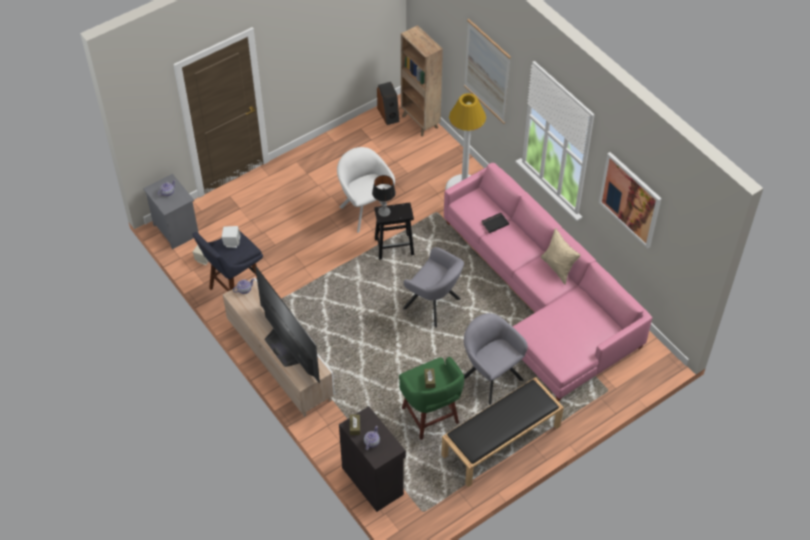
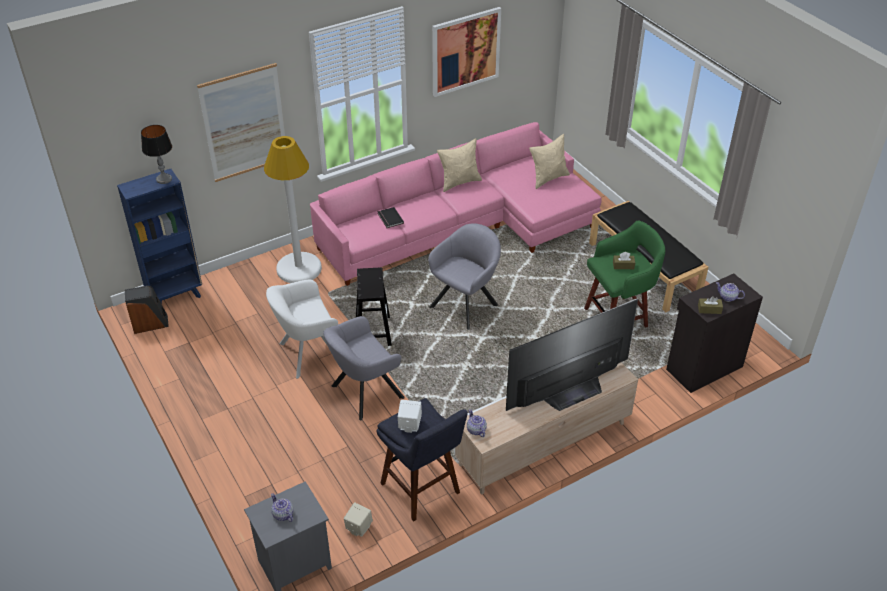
camera: 85 degrees left, 10 degrees down
table lamp [372,175,396,217] -> table lamp moved to [141,125,172,184]
brown bookcase [401,25,443,136] -> blue bookcase [117,169,202,304]
grey armchair [464,313,528,405] -> grey armchair moved to [323,316,405,420]
none -> beige pillow [529,133,570,189]

